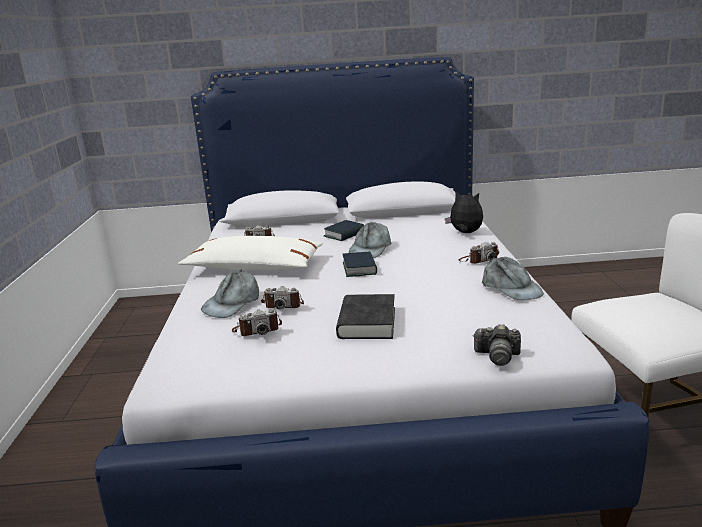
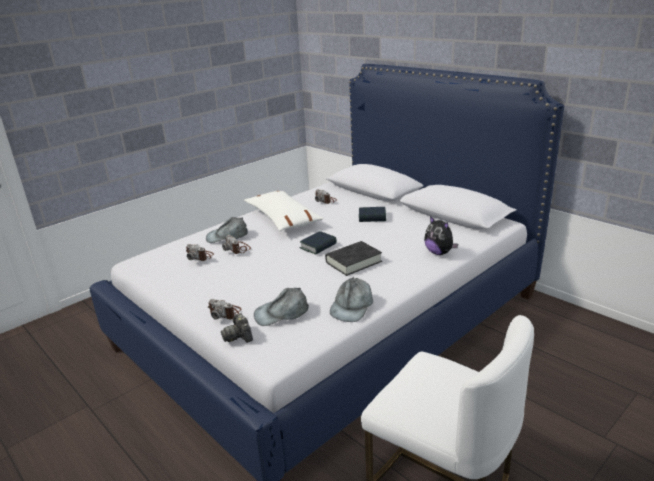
camera: 50 degrees right, 5 degrees up
black book [336,294,395,339] -> black book moved to [325,241,382,276]
grey cap [349,222,391,258] -> grey cap moved to [254,288,309,326]
plush toy [445,191,483,233] -> plush toy turned 150 degrees clockwise [424,216,458,255]
camera [459,242,499,264] -> camera moved to [208,299,241,320]

